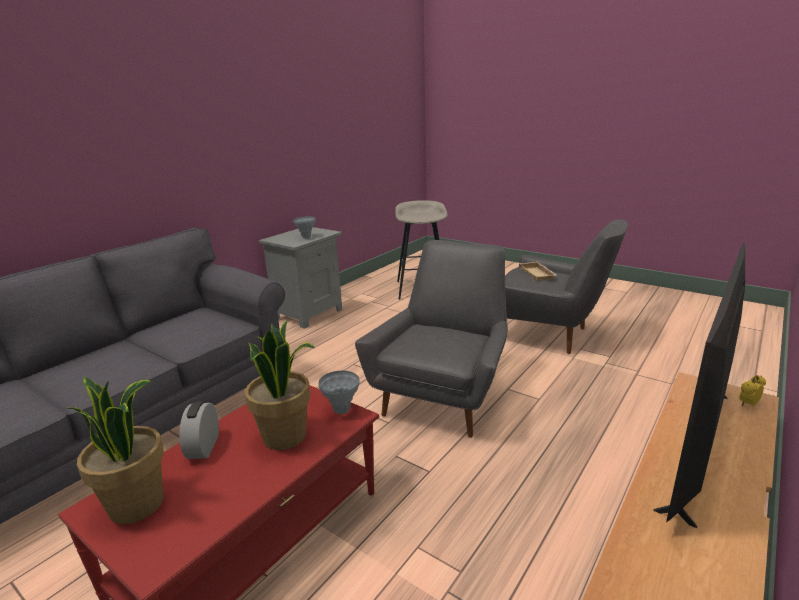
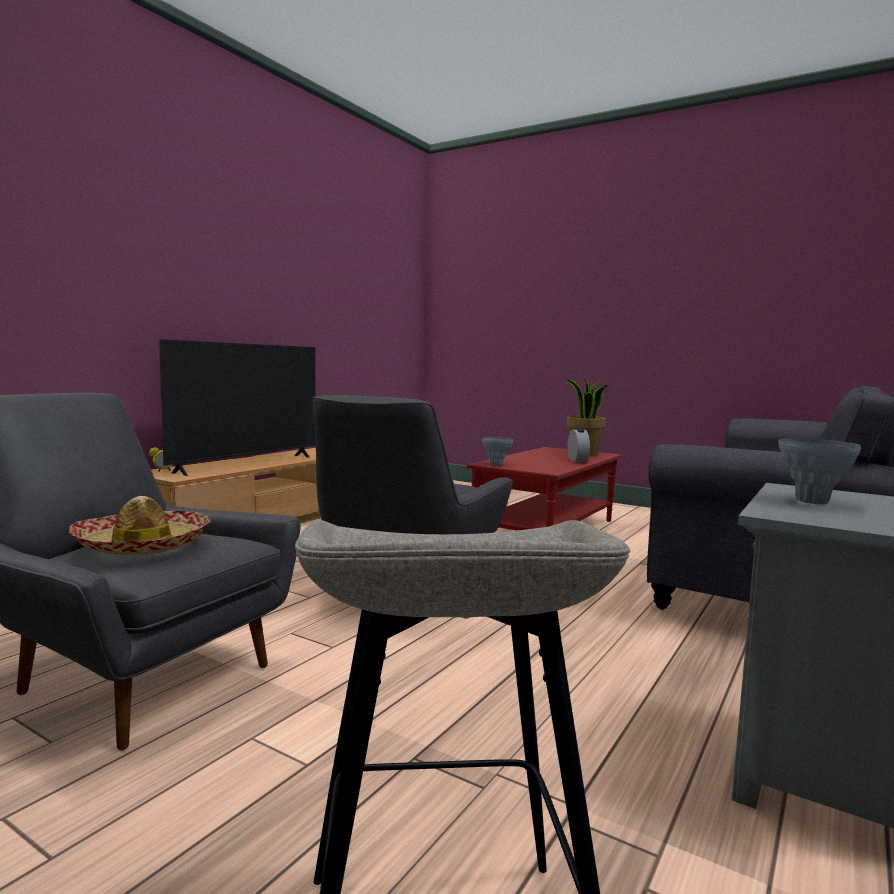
camera: 175 degrees right, 15 degrees down
potted plant [245,321,315,450] -> none
beige tray [519,262,556,281] -> hat [69,496,211,555]

